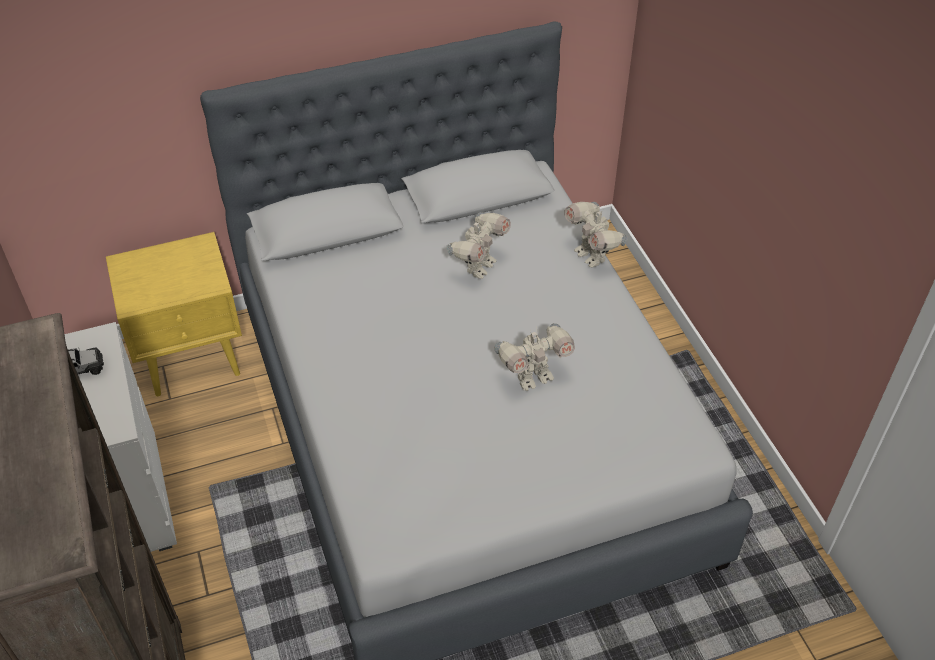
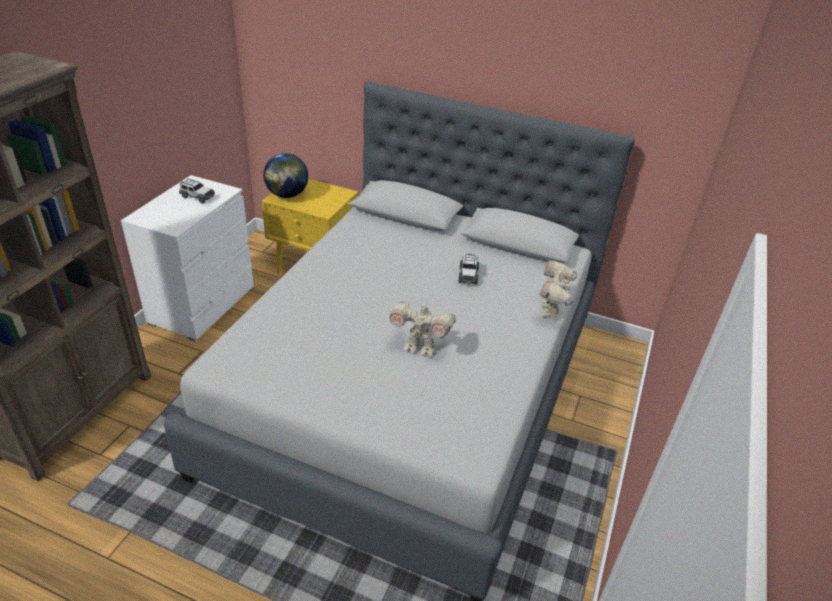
camera: 40 degrees right, 10 degrees down
toy robot [446,212,511,279] -> toy car [458,254,479,284]
none -> globe [263,153,308,198]

